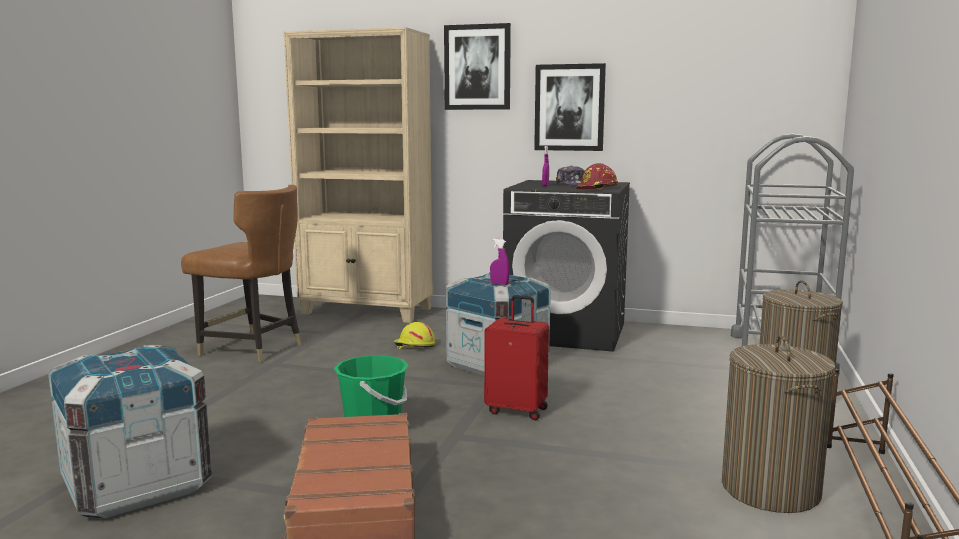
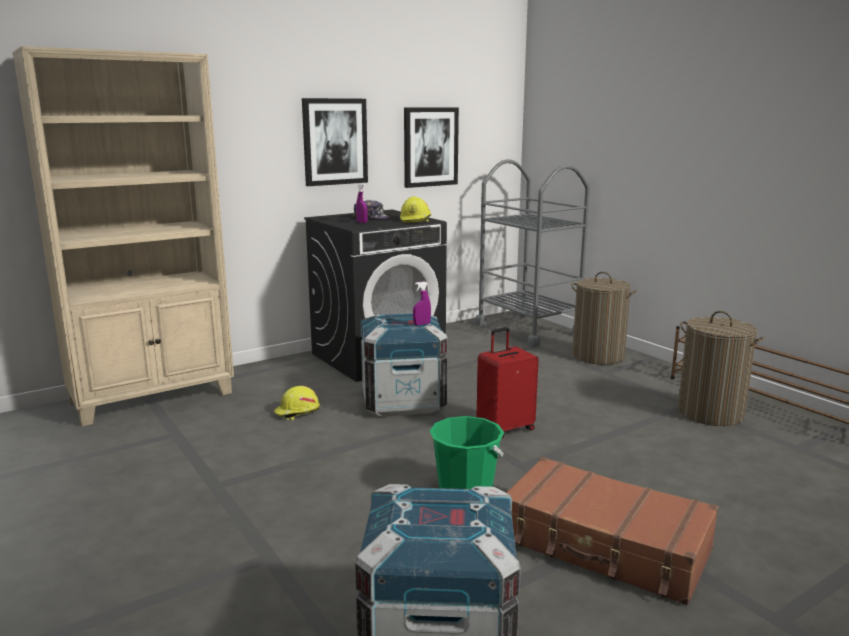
camera: 50 degrees left, 5 degrees up
brown chair [181,185,302,362] -> none
picture [444,23,511,110] -> picture moved to [404,107,459,188]
red hard hat [576,163,618,190] -> yellow hard hat [400,196,431,223]

